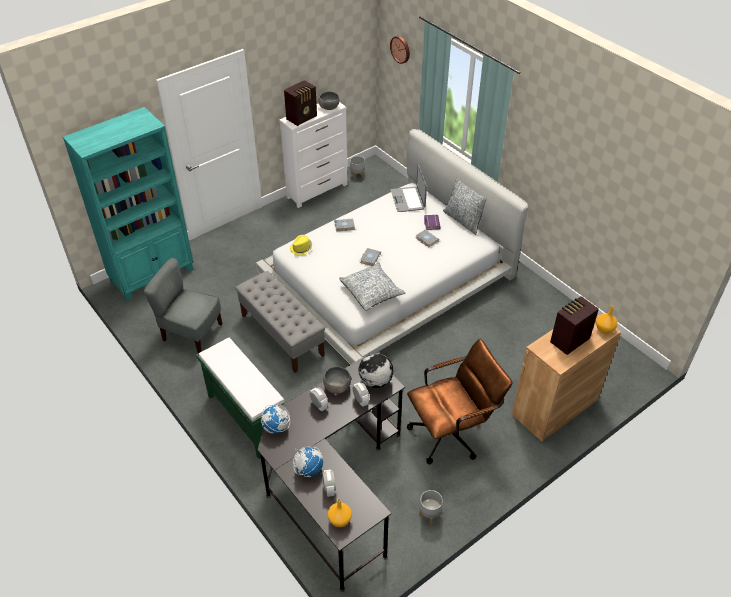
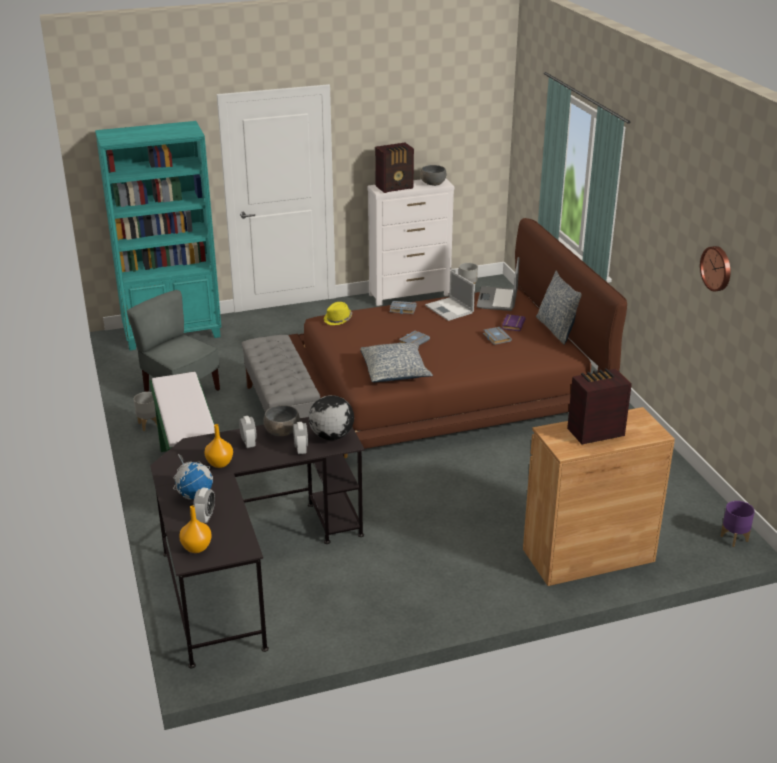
camera: 20 degrees right, 15 degrees down
white bed [256,129,528,365] -> brown bed [289,218,627,458]
globe [261,404,290,434] -> none
wall clock [390,36,410,64] -> wall clock moved to [700,246,731,292]
brown office chair [407,339,513,464] -> none
grey planter [419,490,443,525] -> grey planter moved to [134,392,157,431]
orange vase [596,306,617,334] -> orange vase moved to [205,424,233,468]
none -> laptop [425,270,475,321]
none -> purple planter [720,501,755,547]

